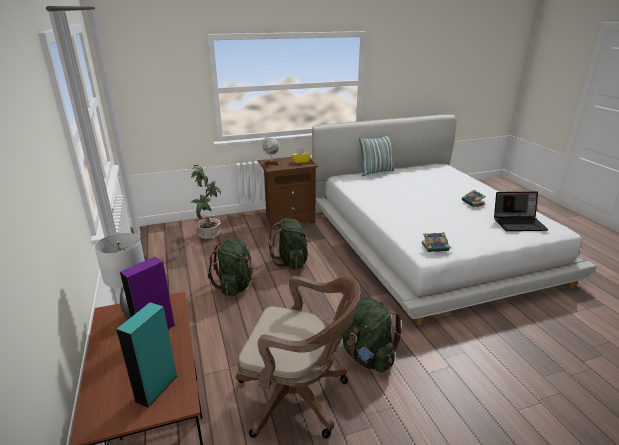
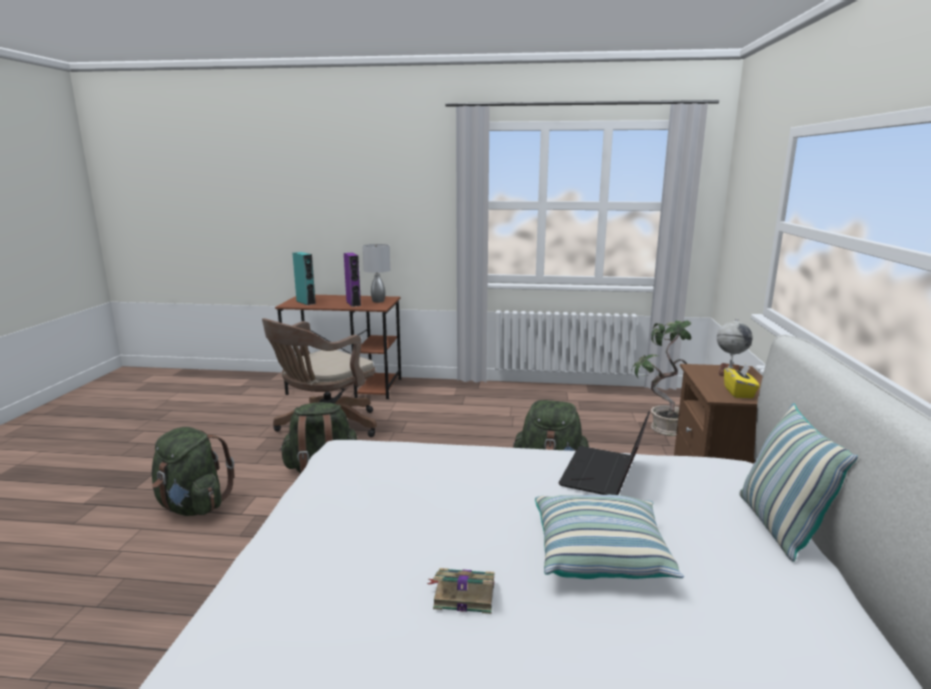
camera: 115 degrees right, 10 degrees down
green backpack [208,238,255,296] -> green backpack moved to [152,427,235,516]
book [421,232,451,252] -> none
laptop [494,192,549,231] -> laptop moved to [559,411,650,495]
none -> pillow [535,495,684,579]

